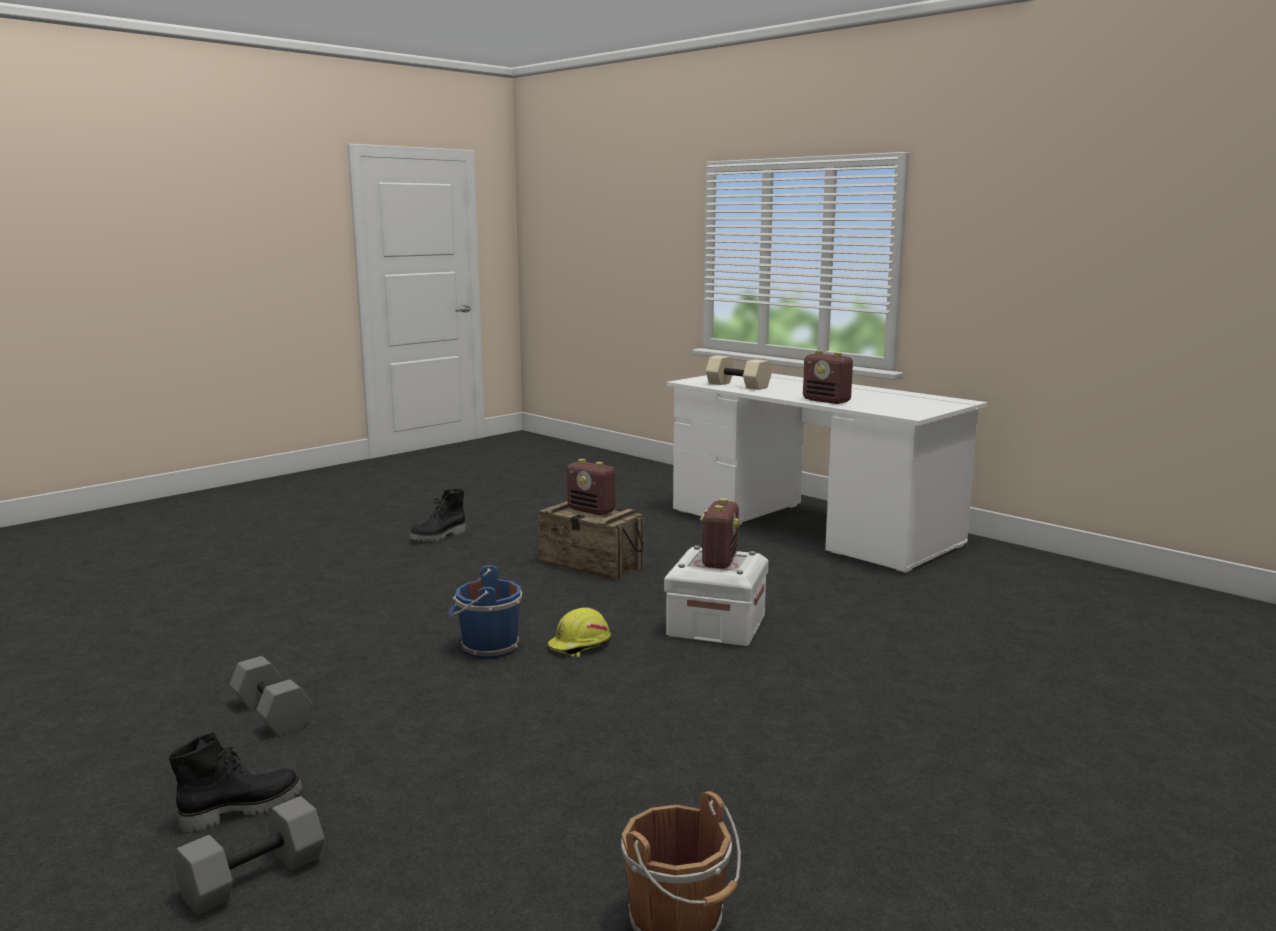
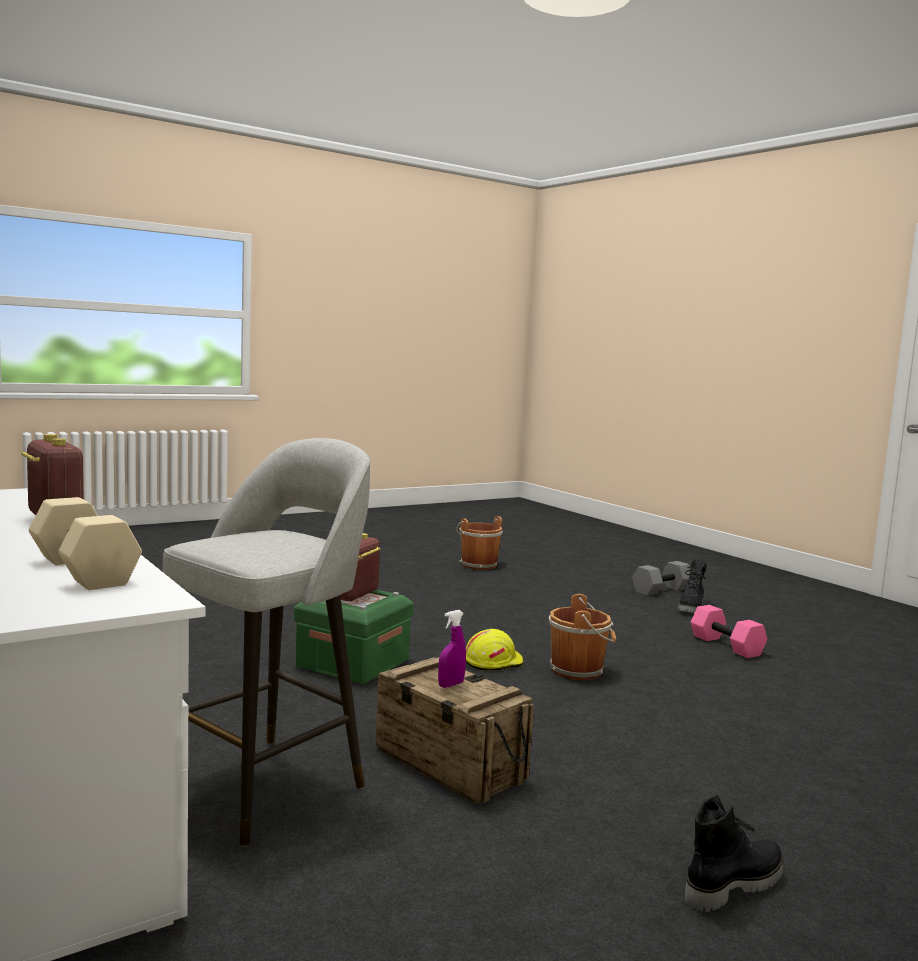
camera: 170 degrees left, 5 degrees down
black boot [169,731,303,833] -> black boot turned 45 degrees counterclockwise [678,560,707,613]
grey dumbbell [229,656,312,736] -> pink dumbbell [690,605,767,658]
blue bucket [449,565,522,659] -> brown bucket [549,594,616,680]
radio [567,459,616,515] -> purple spray bottle [438,610,466,688]
white storage box [664,545,768,646] -> green storage box [294,590,414,684]
none -> grey stool [163,438,370,847]

